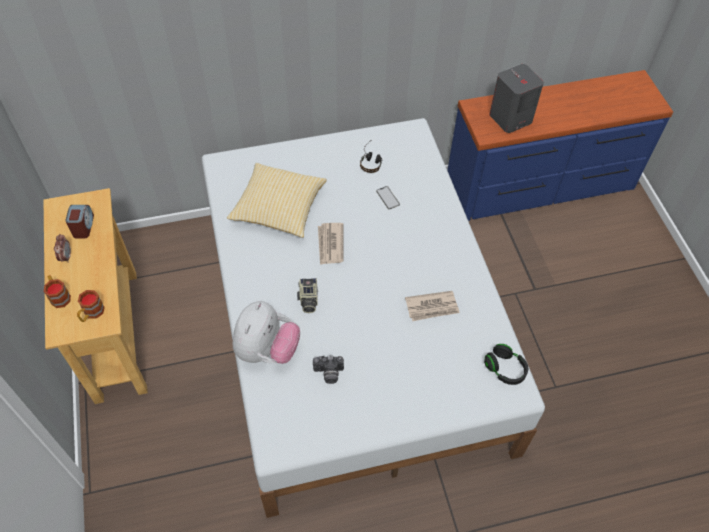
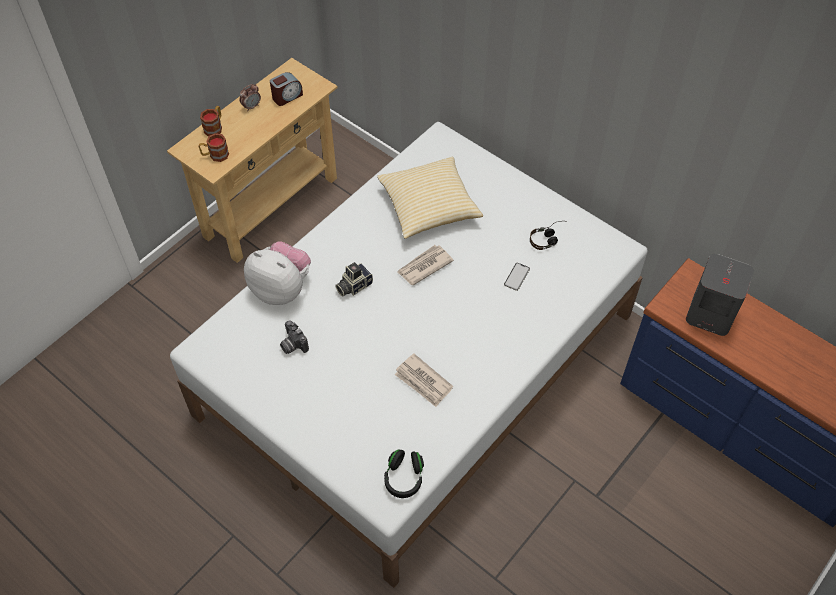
camera: 55 degrees right, 0 degrees up
plush toy [233,301,300,364] -> plush toy turned 135 degrees counterclockwise [244,241,311,305]

